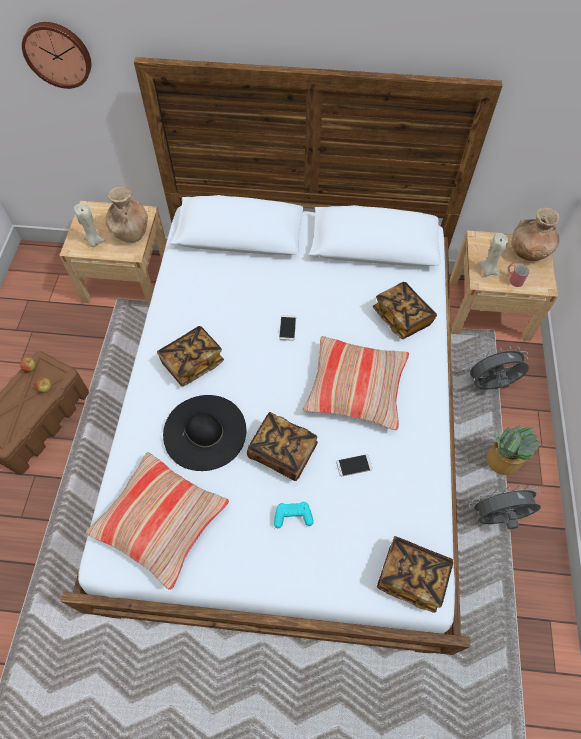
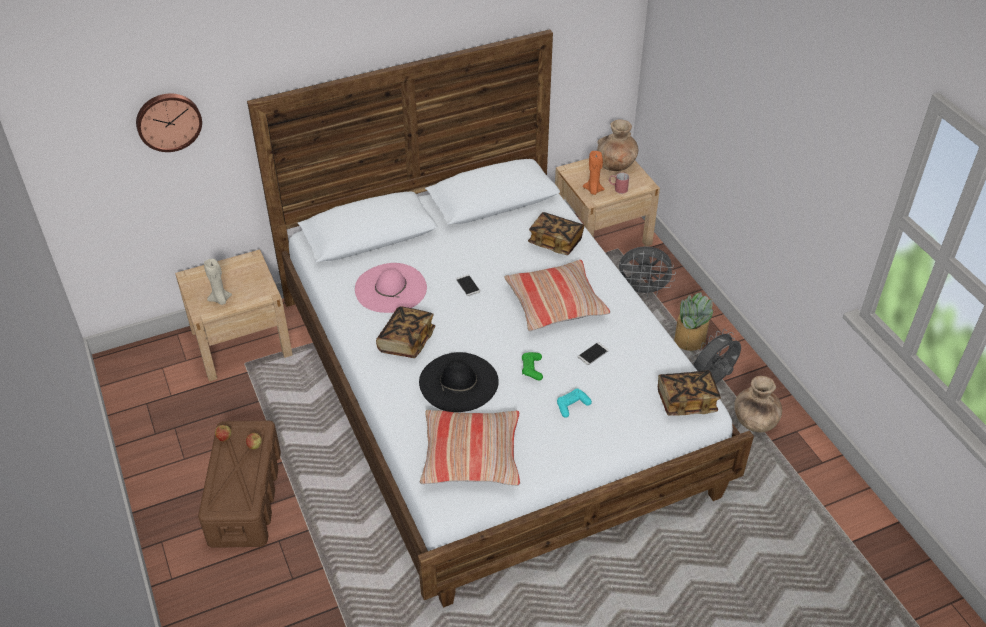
camera: 30 degrees left, 15 degrees down
brown vase [105,186,148,243] -> brown vase moved to [734,376,782,433]
book [247,412,318,481] -> green game controller [522,352,543,381]
grey fan [466,346,529,390] -> grey fan turned 135 degrees counterclockwise [619,246,676,297]
beige candle [479,233,508,277] -> orange candle [583,151,605,195]
none -> pink hat [355,263,427,313]

